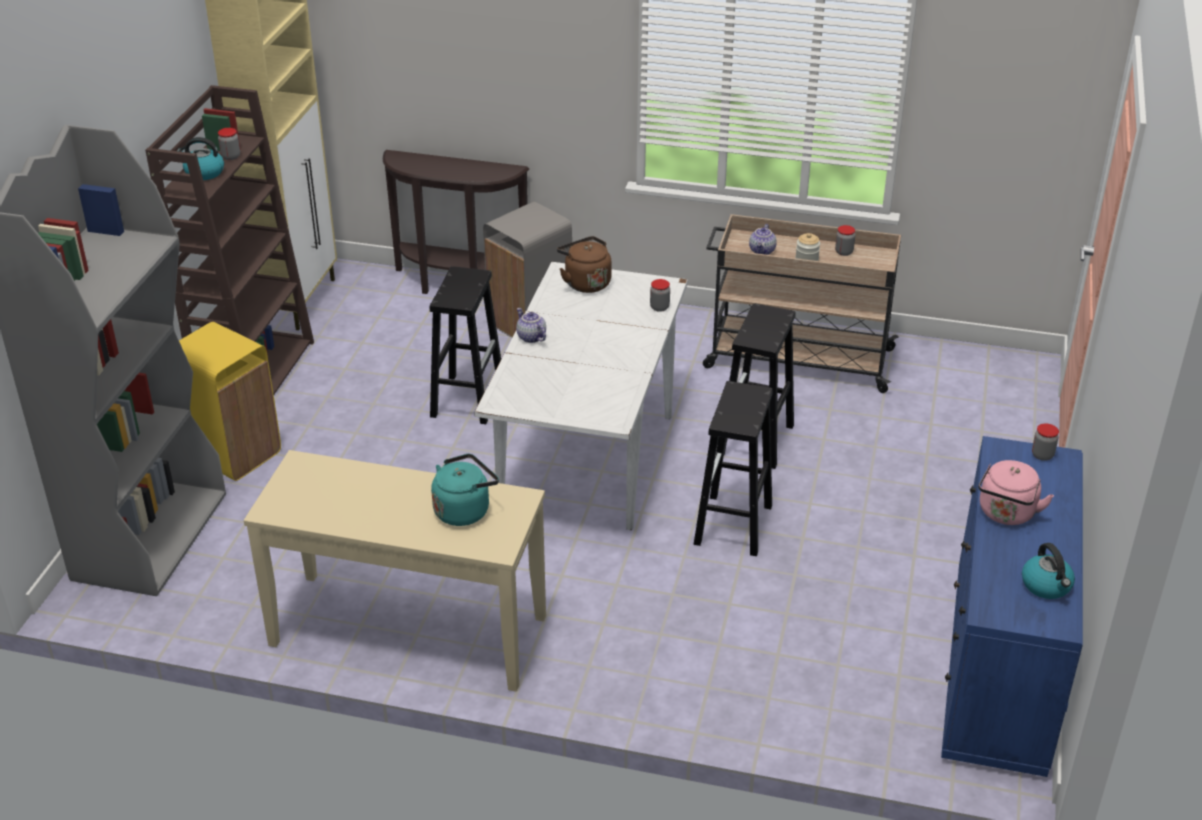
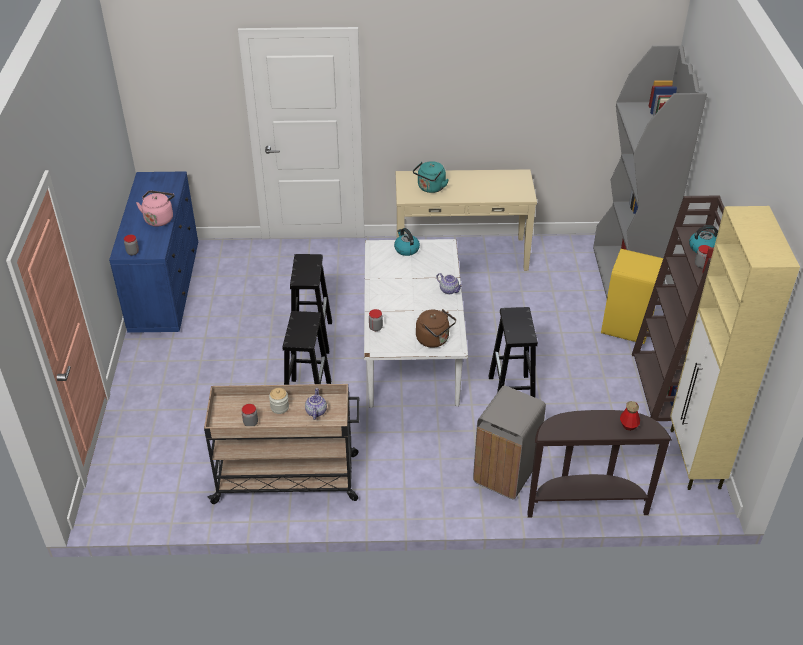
camera: 165 degrees right, 5 degrees up
kettle [1022,543,1075,599] -> kettle moved to [394,228,420,256]
none -> bottle [620,401,640,431]

